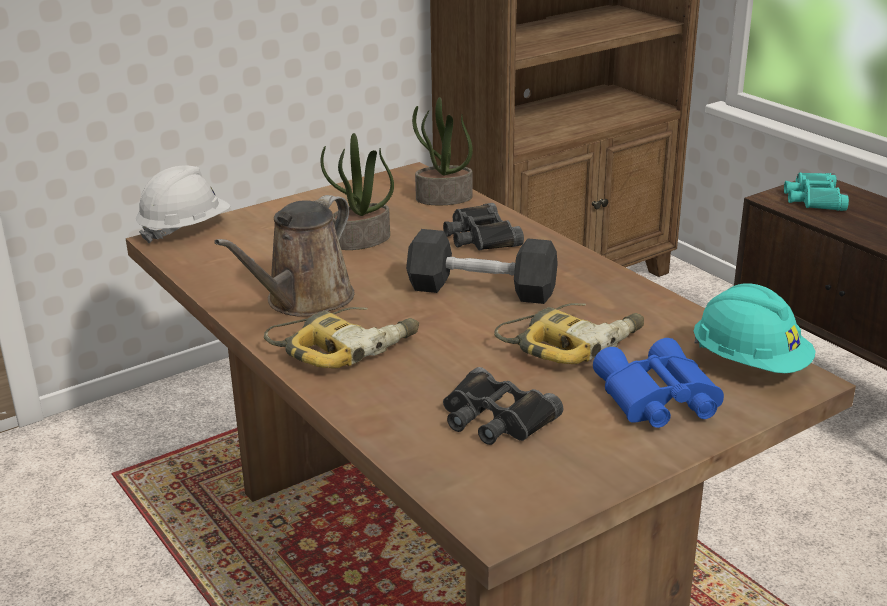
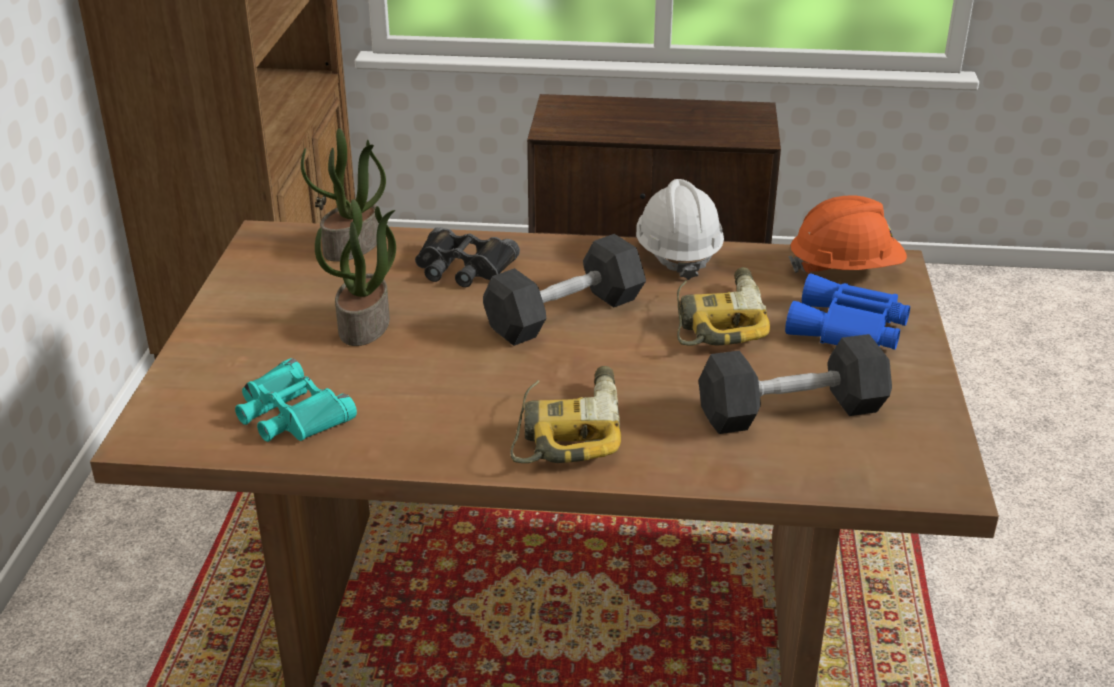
camera: 50 degrees left, 5 degrees up
white hard hat [136,166,231,243] -> white hard hat moved to [636,179,724,280]
brown watering can [214,195,354,317] -> none
black binoculars [443,367,563,445] -> black dumbbell [698,334,892,434]
turquoise hard hat [694,283,815,373] -> orange hard hat [788,195,907,274]
turquoise binoculars [784,173,849,211] -> turquoise binoculars moved to [235,358,357,442]

